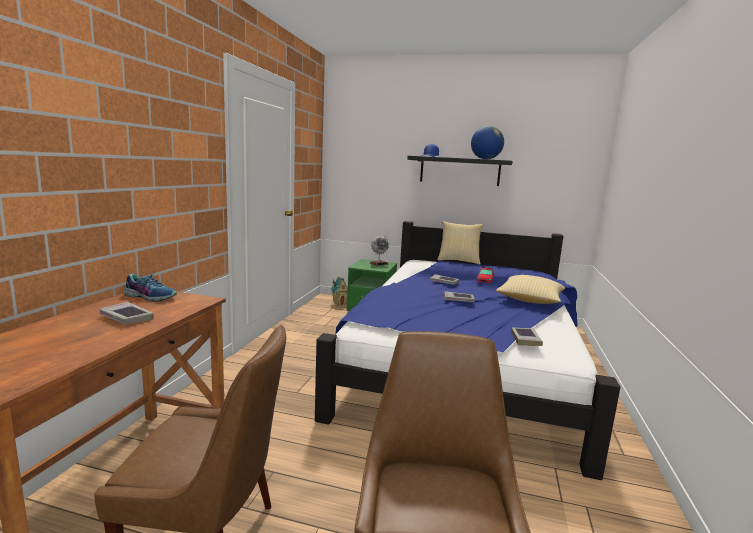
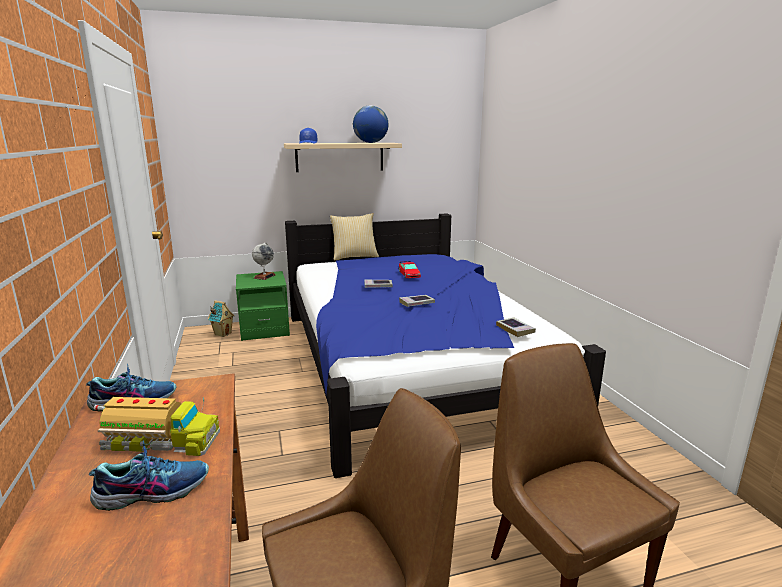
camera: 30 degrees left, 5 degrees up
book [99,302,154,324] -> toy truck [94,397,220,456]
black shelf [407,156,512,186] -> beige shelf [284,143,402,172]
pillow [496,275,565,304] -> none
none -> shoe [89,441,209,511]

